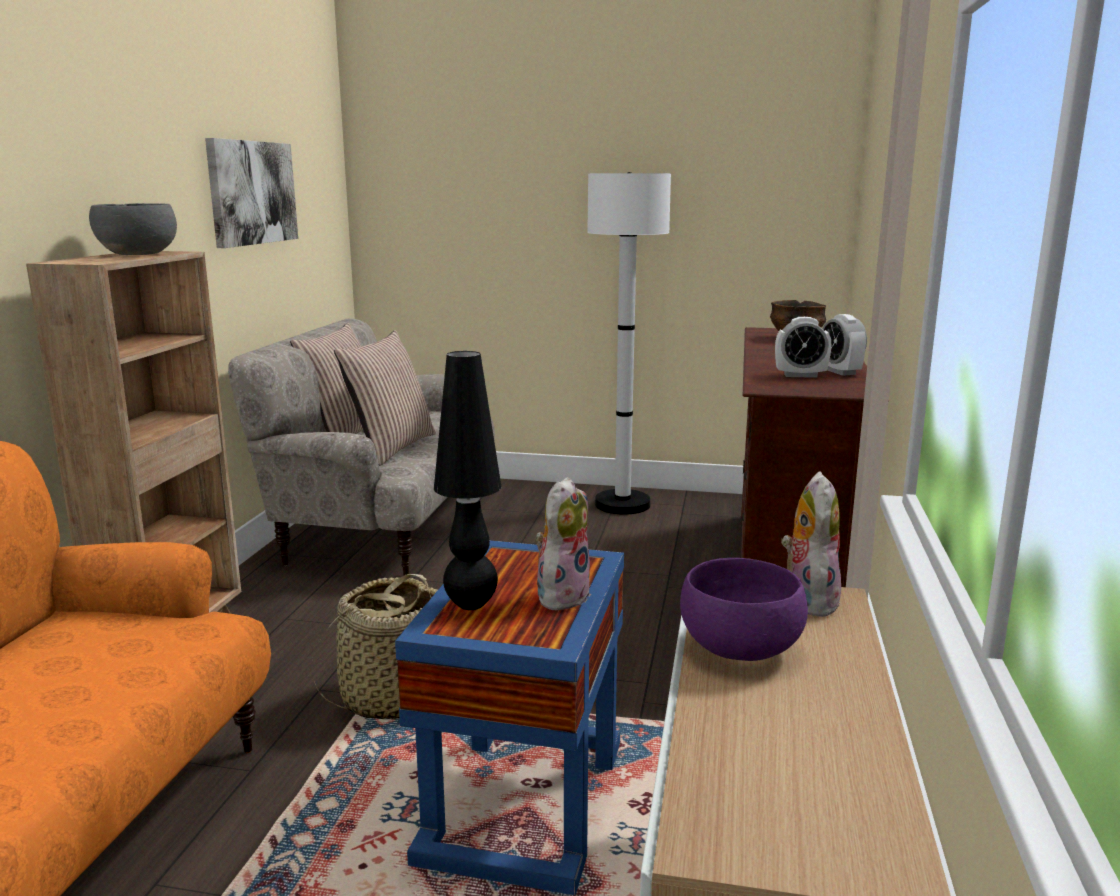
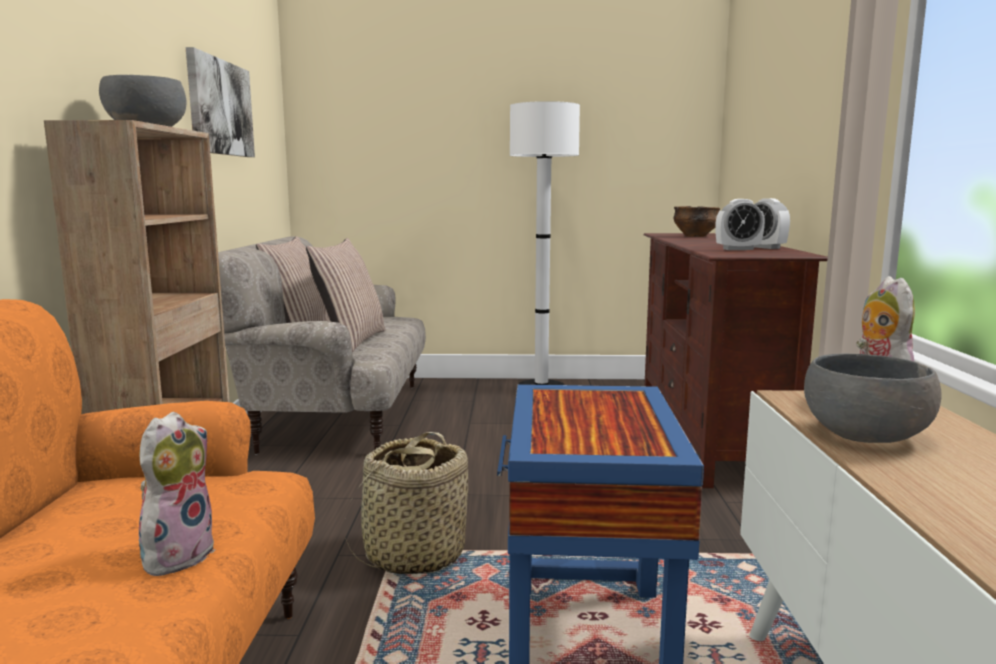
camera: 10 degrees left, 5 degrees down
black table lamp [434,351,502,610] -> none
plush toy [535,477,591,610] -> plush toy moved to [139,412,216,578]
purple bowl [680,558,808,661] -> grey bowl [804,354,942,443]

